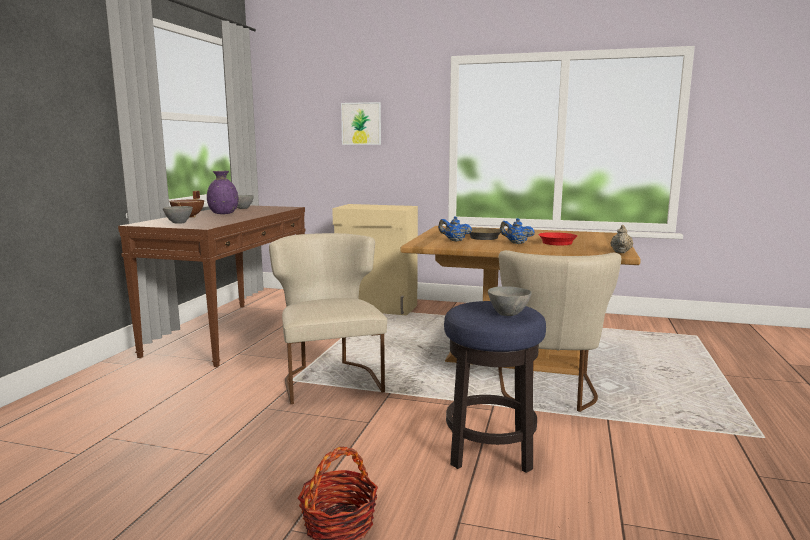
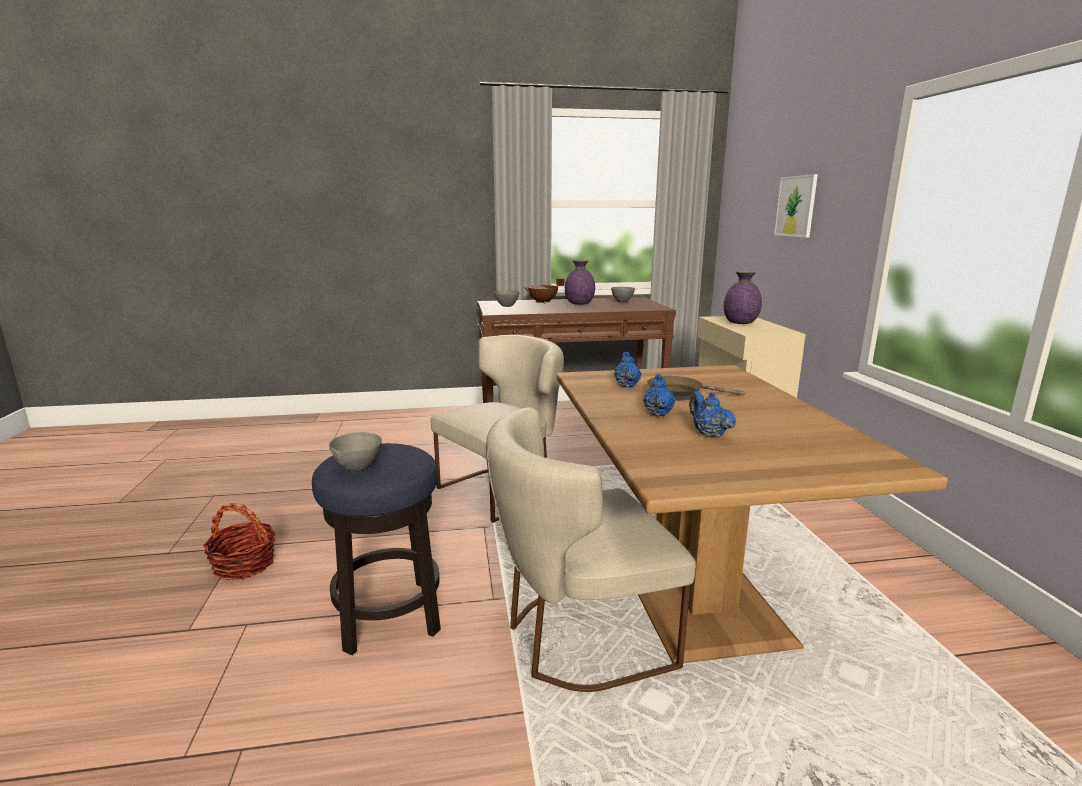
camera: 65 degrees right, 5 degrees up
red frying pan [538,232,577,245] -> blue teapot [689,391,736,437]
beige teapot [611,225,633,253] -> none
none -> purple vase [723,271,762,324]

